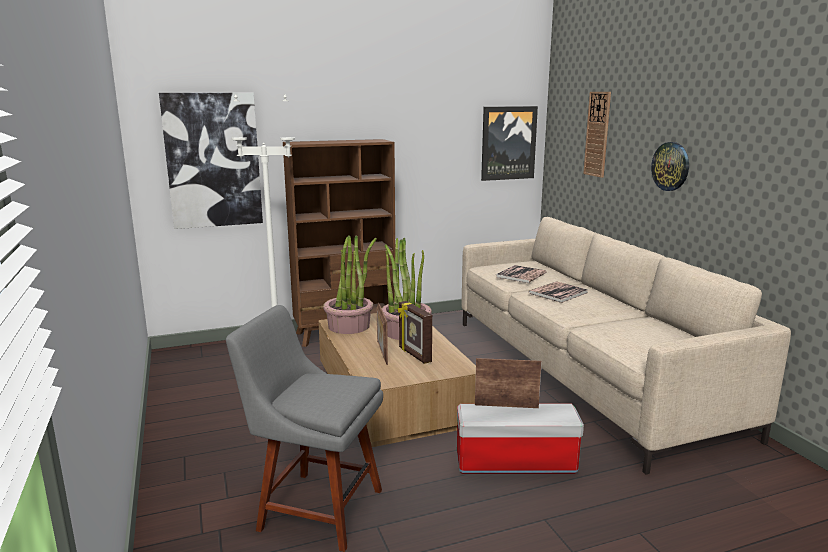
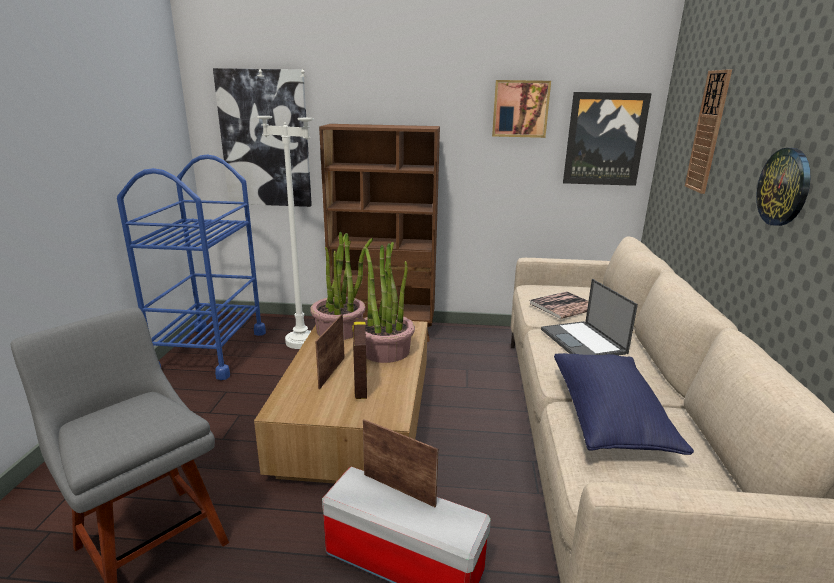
camera: 25 degrees right, 5 degrees up
book [529,281,588,303] -> laptop [541,279,638,356]
none -> blue cart [117,155,266,380]
none -> picture [492,80,551,138]
none -> blue pillow [554,353,694,455]

